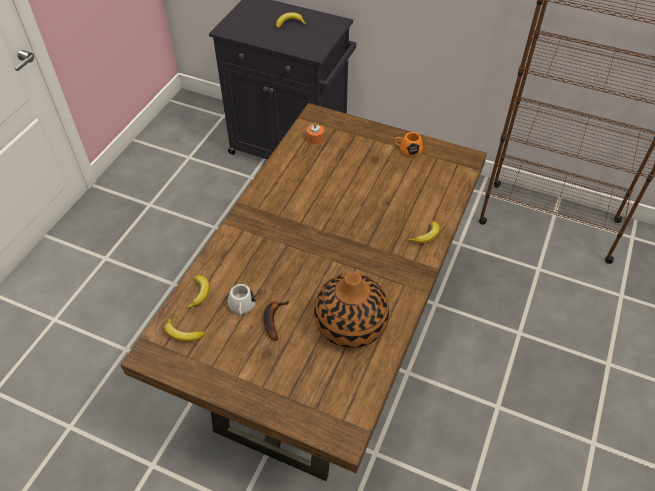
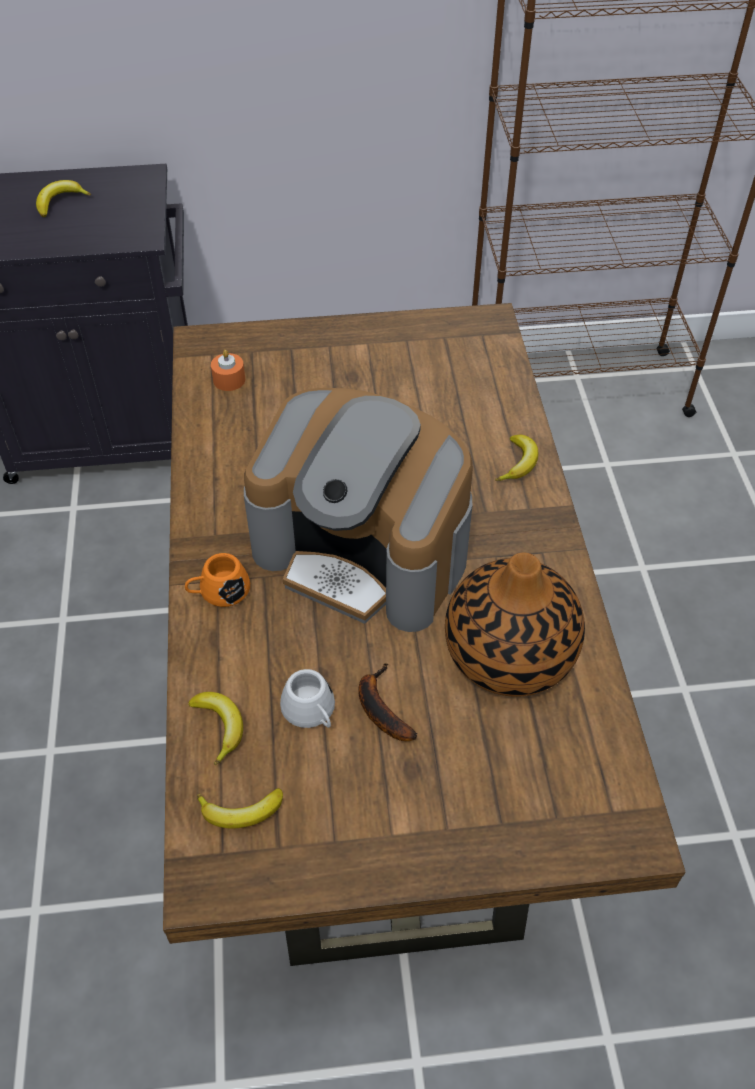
camera: 30 degrees left, 0 degrees up
orange mug [394,132,423,157] -> orange mug moved to [185,553,250,607]
none -> coffee machine [244,388,473,632]

